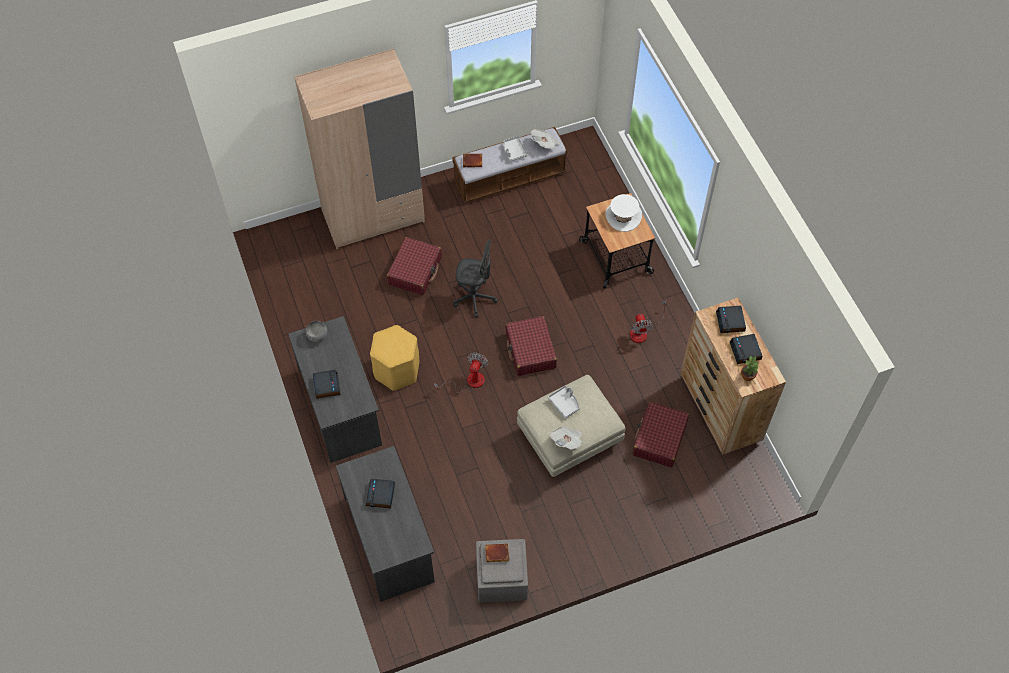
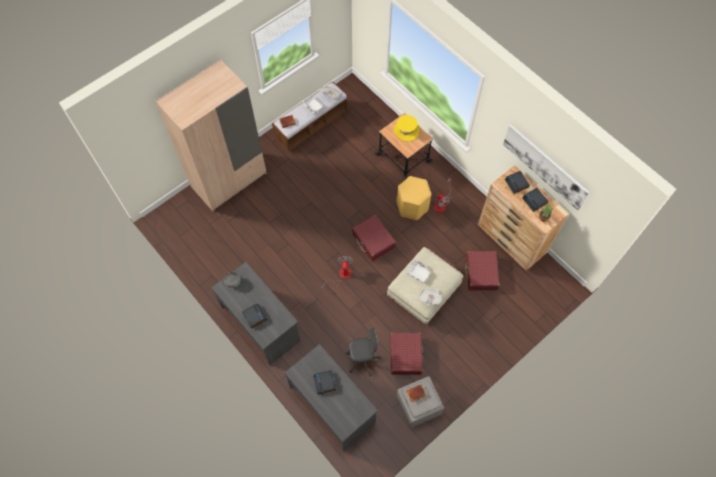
camera: 20 degrees left, 5 degrees up
yellow stool [370,325,419,391] -> yellow stool moved to [397,176,431,220]
red suitcase [387,237,442,295] -> red suitcase moved to [390,333,424,375]
grey office chair [453,239,498,317] -> grey office chair moved to [346,328,381,377]
white hat [605,194,642,232] -> yellow hat [394,115,419,142]
none -> picture [503,125,589,210]

